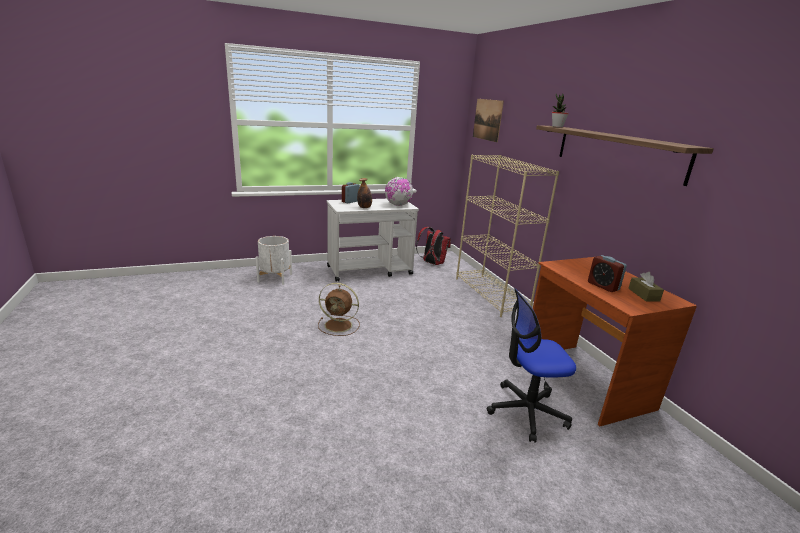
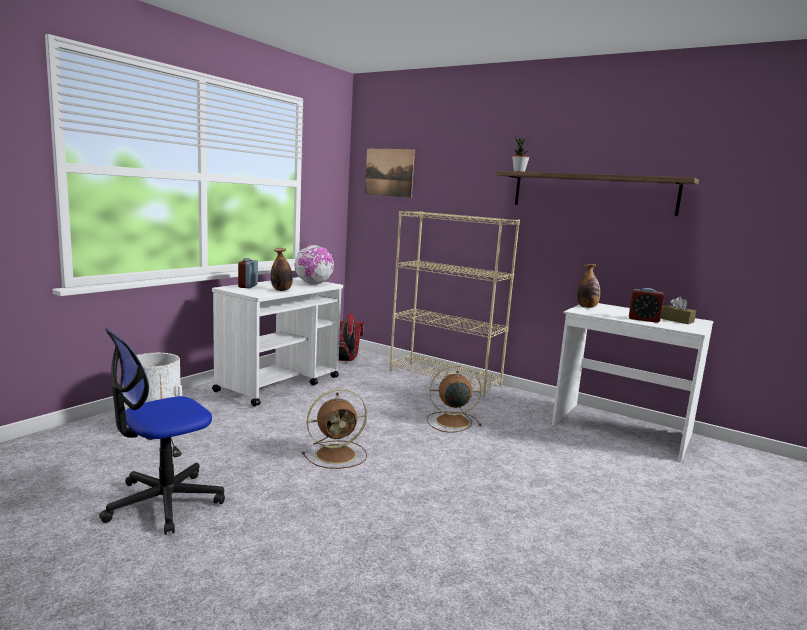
camera: 35 degrees left, 10 degrees down
office chair [486,288,576,443] -> office chair moved to [99,328,225,535]
brown desk [533,257,696,427] -> white desk [552,303,714,462]
none -> brown fan [427,365,481,432]
none -> bottle [577,264,600,308]

